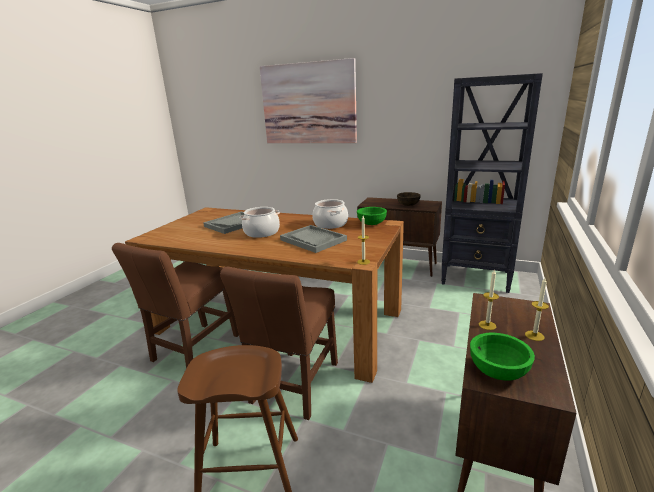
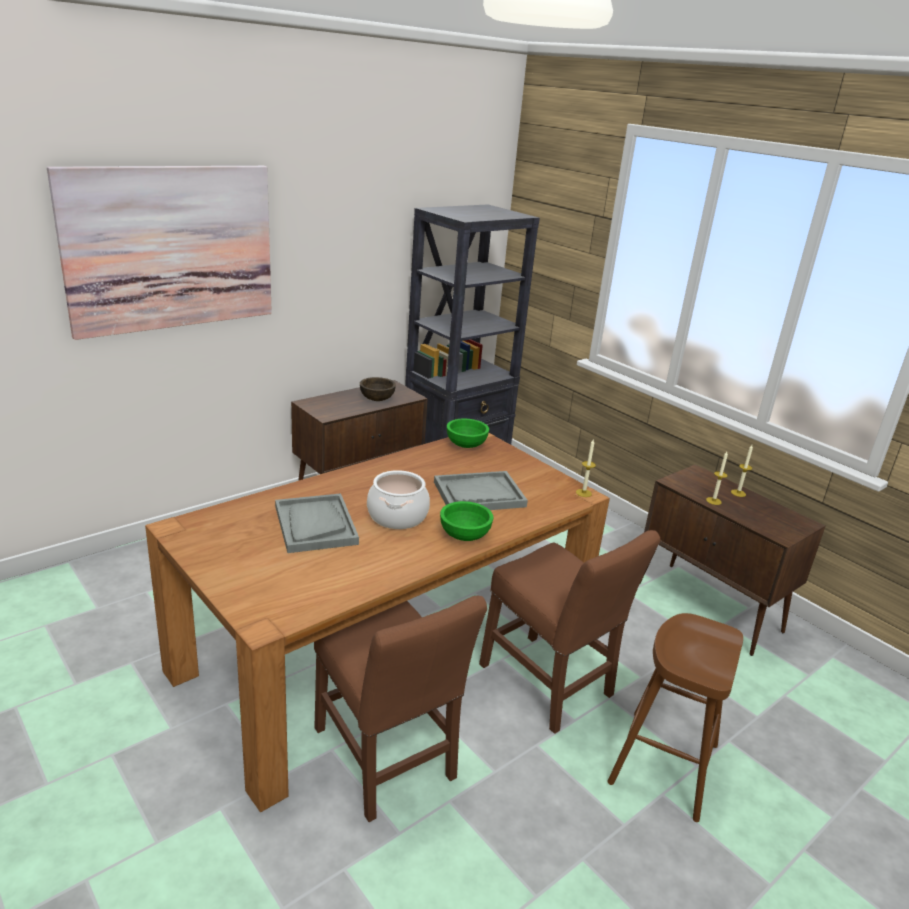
camera: 65 degrees left, 5 degrees up
cooking pot [312,199,348,229] -> none
green bowl [470,333,535,381] -> green bowl moved to [440,501,493,541]

